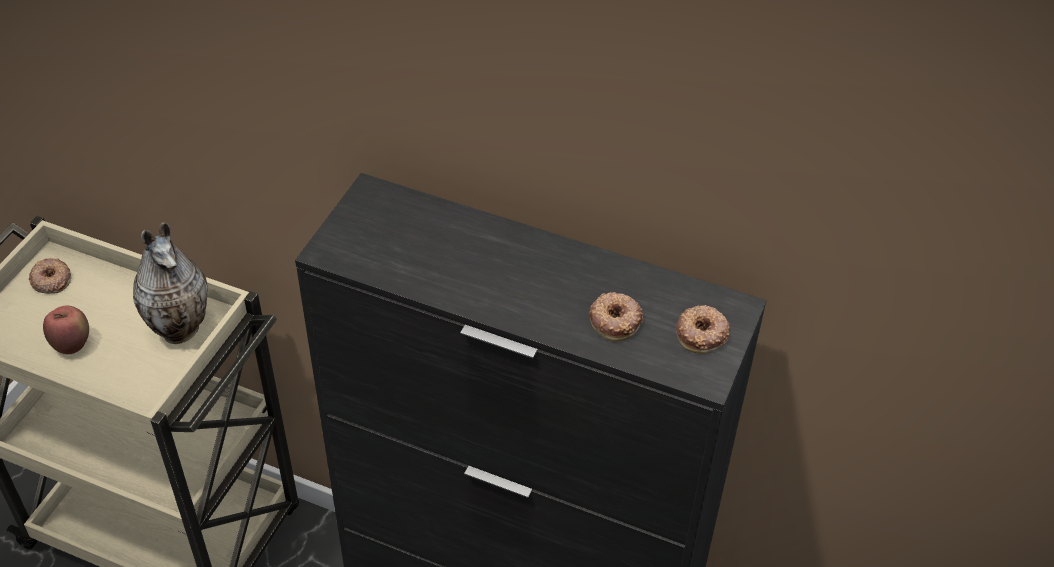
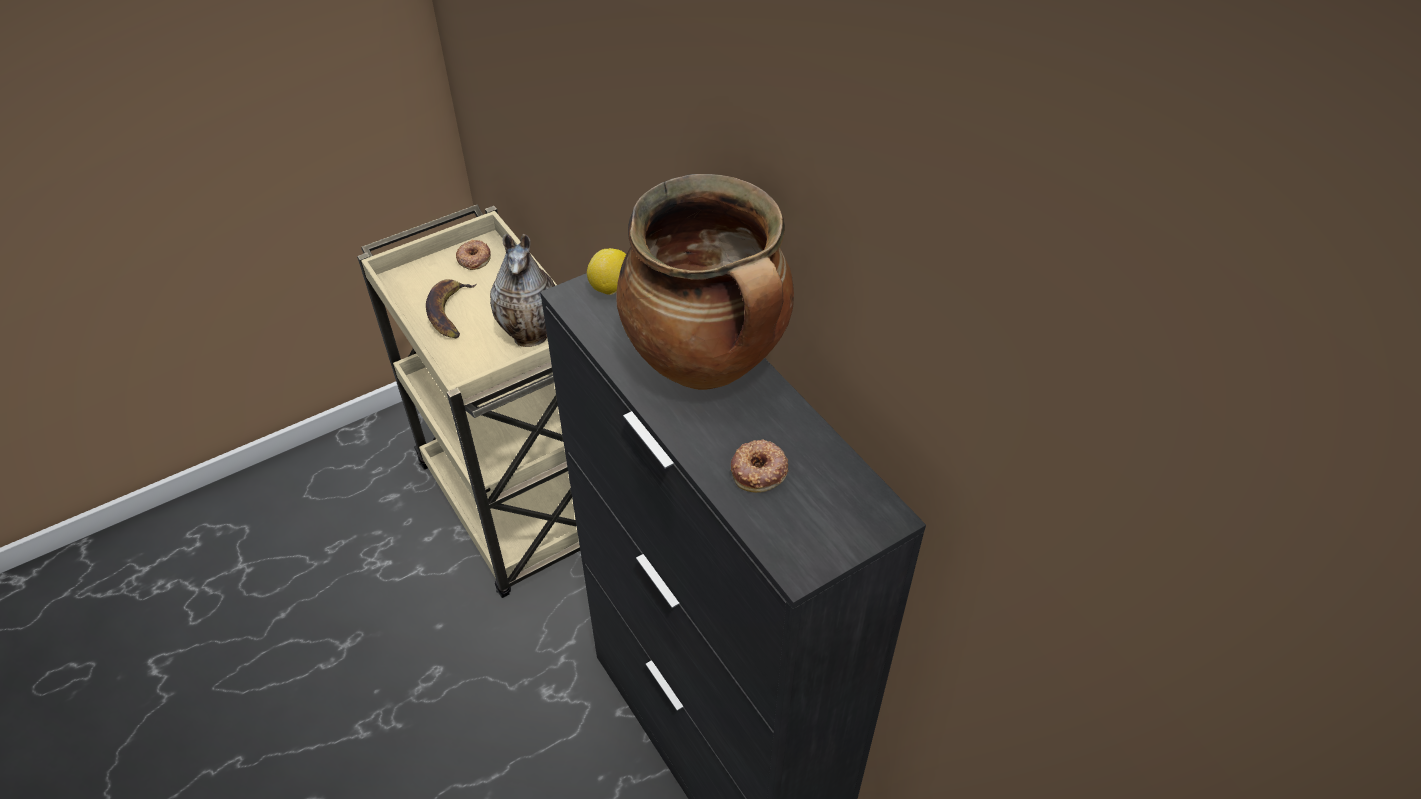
camera: 35 degrees right, 0 degrees up
apple [43,306,89,354] -> banana [426,279,476,338]
donut [676,305,730,354] -> none
none -> lemon [587,248,626,295]
none -> cooking pot [616,174,794,390]

